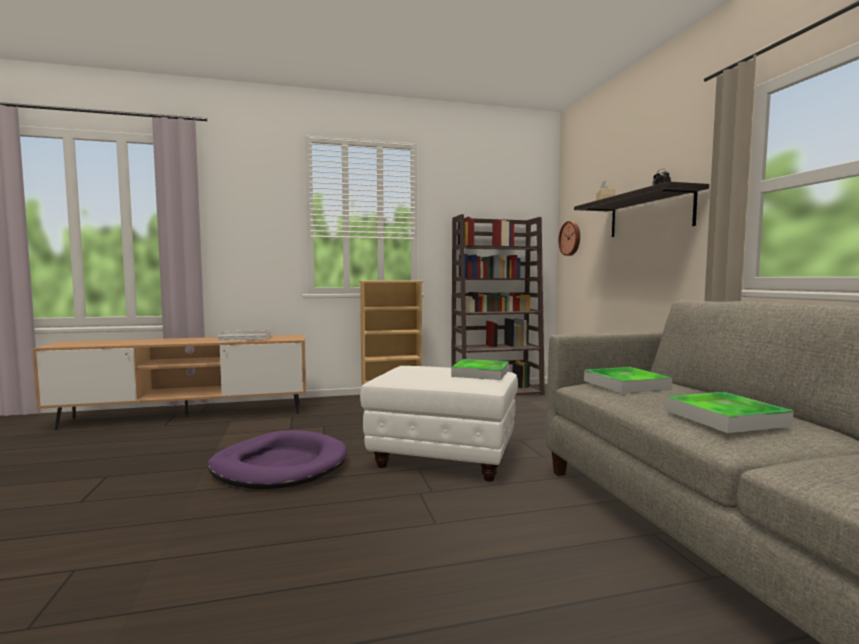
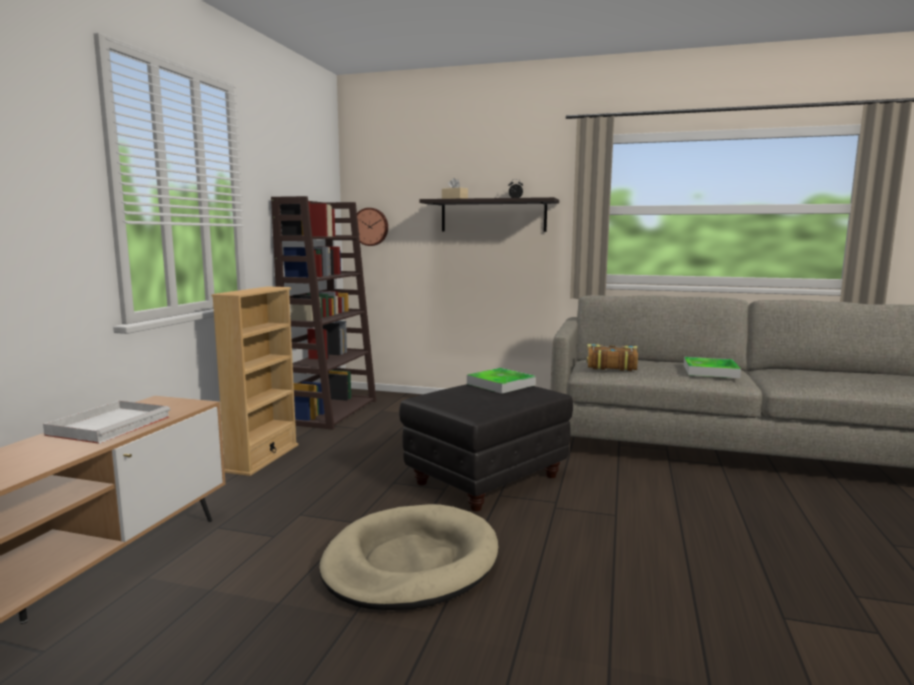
camera: 60 degrees left, 5 degrees up
purple dog bed [207,430,347,489] -> beige dog bed [319,504,498,610]
white ottoman [360,366,518,482] -> black ottoman [399,384,573,511]
tray [584,367,672,394] -> book [587,344,638,371]

